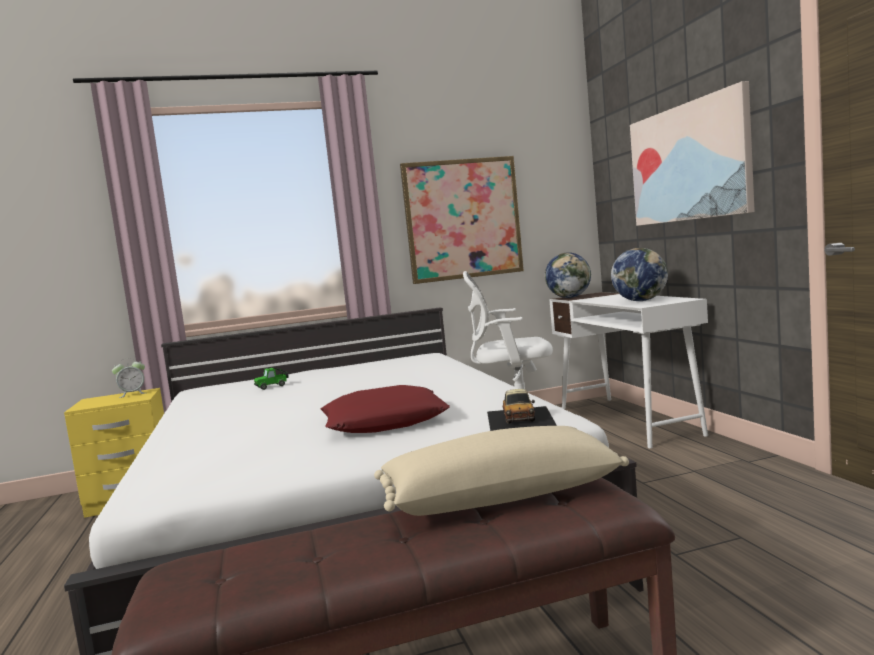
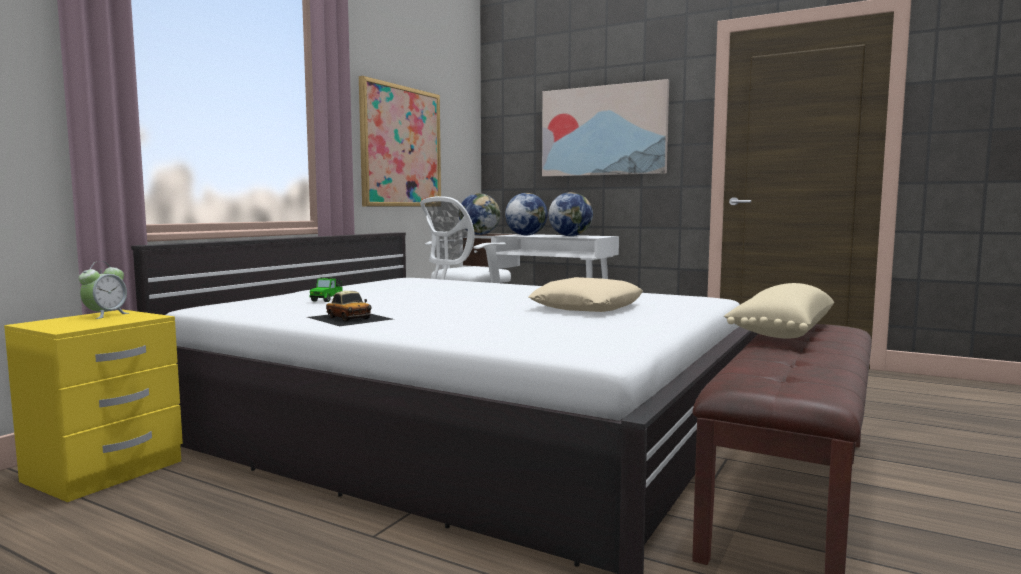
camera: 45 degrees left, 0 degrees up
red pillow [321,385,450,433] -> beige pillow [529,277,643,312]
toy car [487,389,557,431] -> toy car moved to [307,291,392,326]
none -> globe [505,193,548,235]

